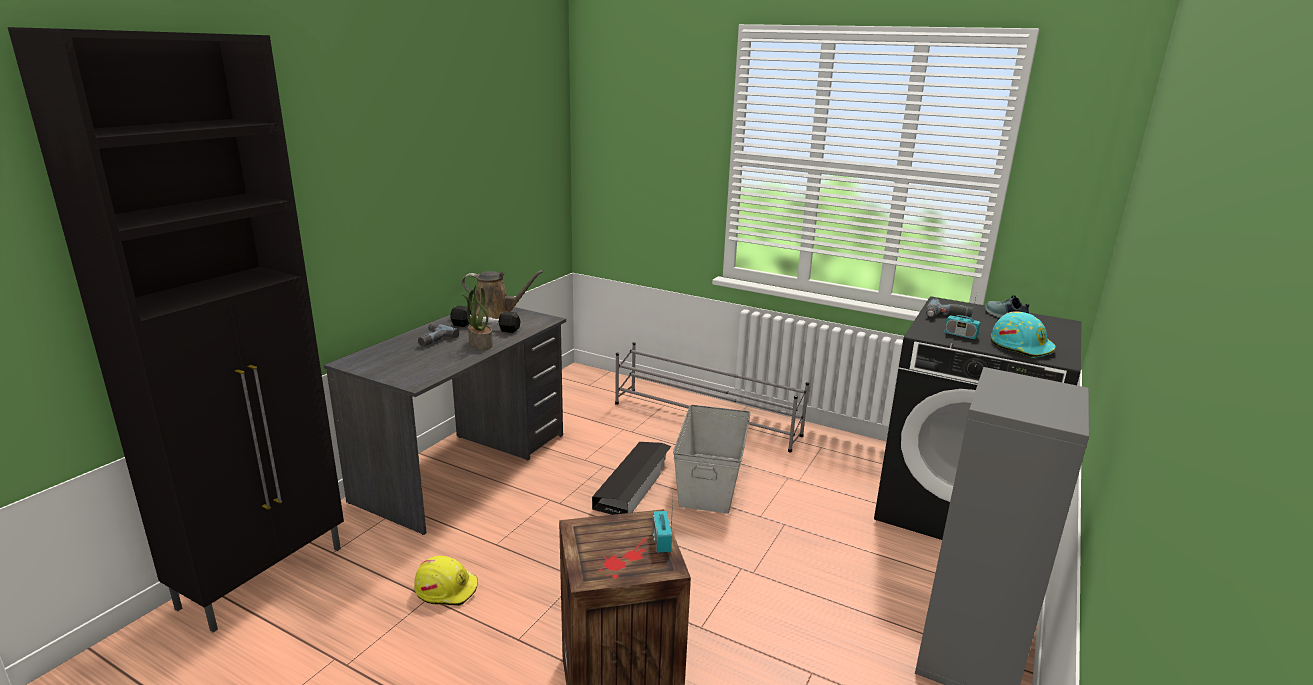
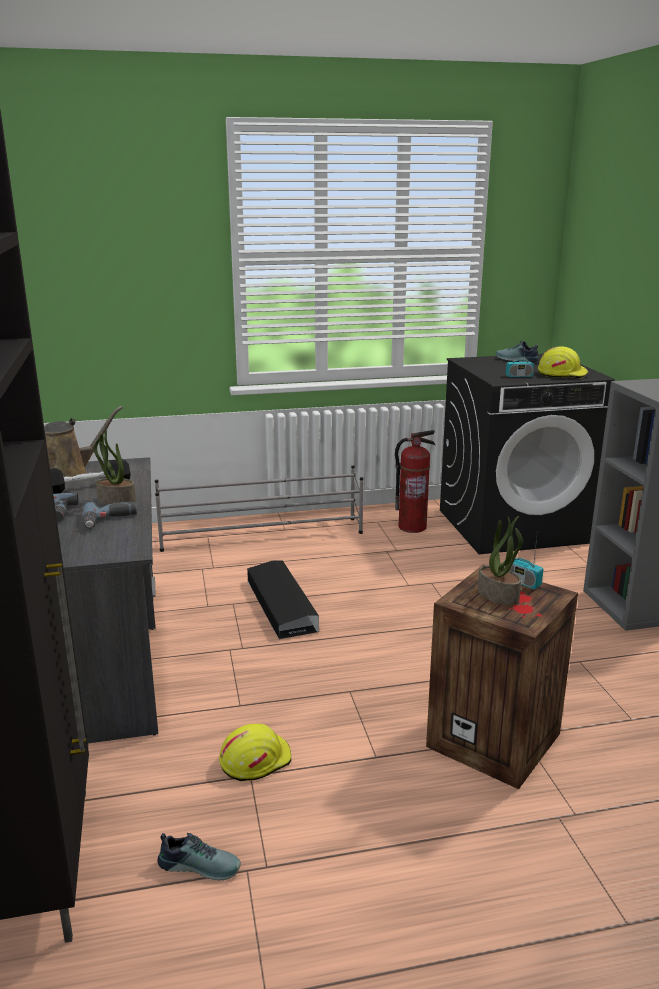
camera: 40 degrees left, 0 degrees up
grey storage box [673,405,751,514] -> none
power drill [926,299,973,318] -> power drill moved to [82,501,137,529]
turquoise hard hat [991,311,1056,358] -> yellow hard hat [538,346,588,379]
none -> shoe [157,833,241,881]
none -> fire extinguisher [395,430,435,533]
none -> potted plant [478,516,523,605]

